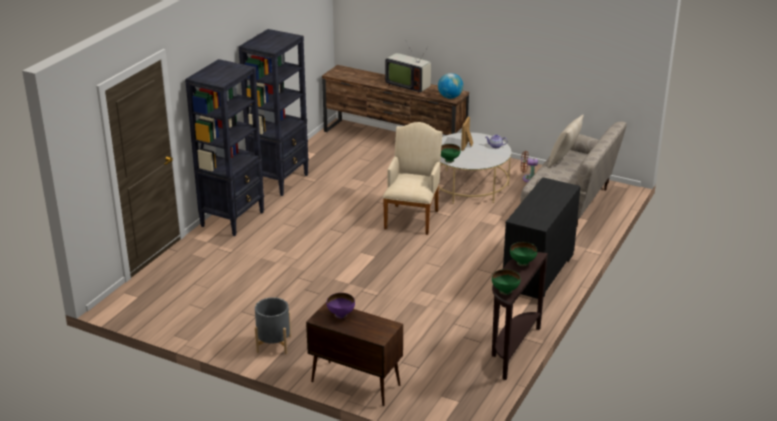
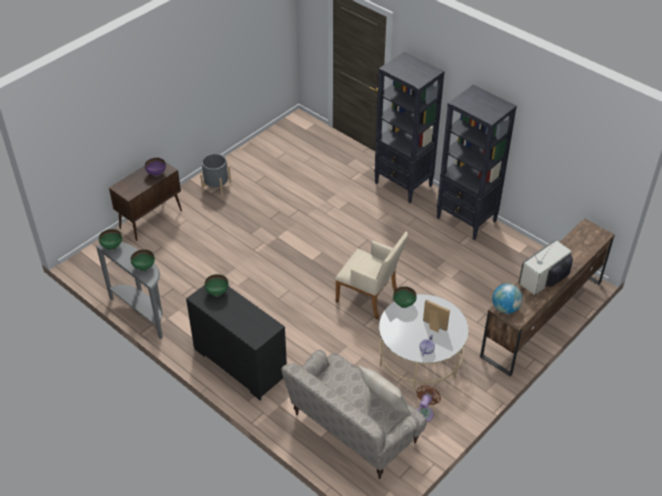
camera: 105 degrees right, 15 degrees up
brown console table [492,252,548,380] -> grey console table [96,242,163,339]
none -> green bowl [204,274,229,297]

